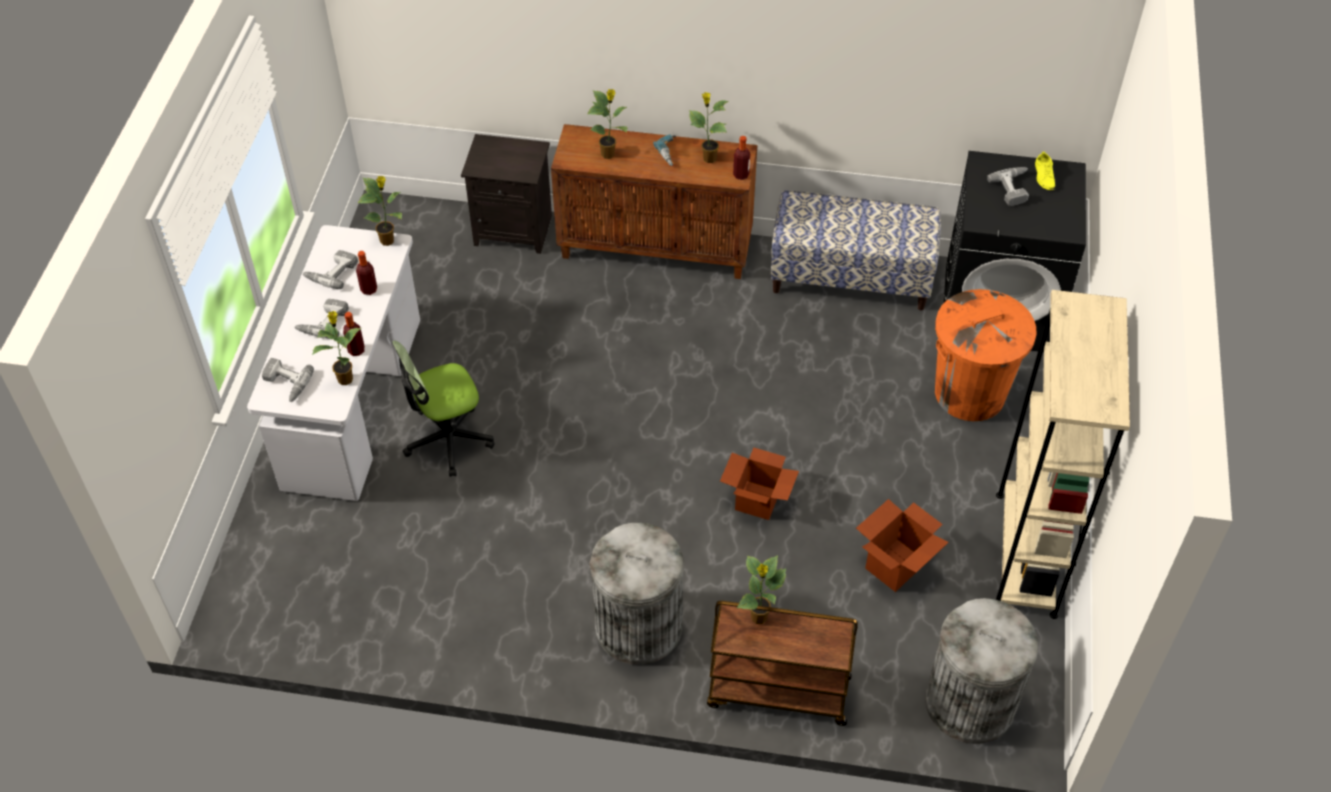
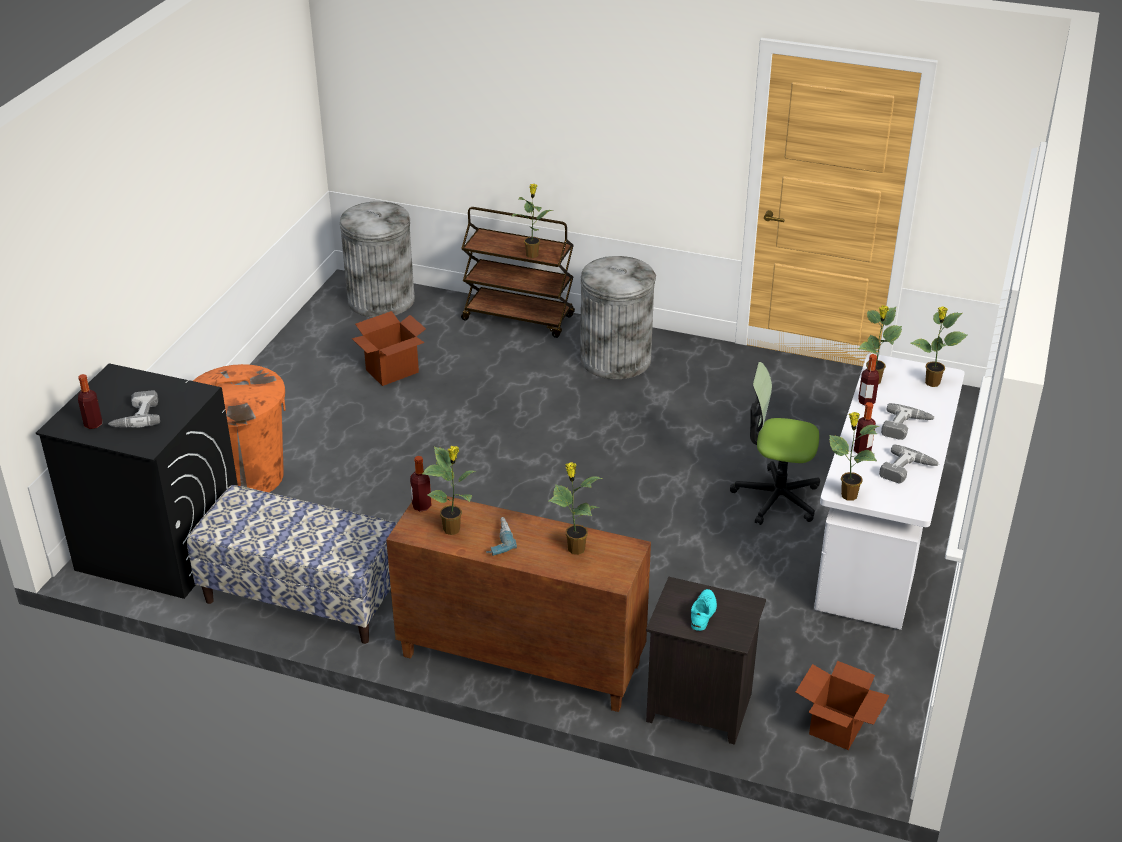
camera: 170 degrees left, 15 degrees down
power drill [262,358,314,402] -> potted plant [911,306,967,387]
office chair [392,341,494,477] -> office chair turned 150 degrees counterclockwise [730,362,820,525]
cardboard box [720,447,799,520] -> cardboard box moved to [796,661,890,750]
beige bookcase [996,290,1130,619] -> none
yellow shoe [1035,152,1055,190] -> bottle [78,374,102,429]
none -> turquoise shoe [691,589,717,631]

